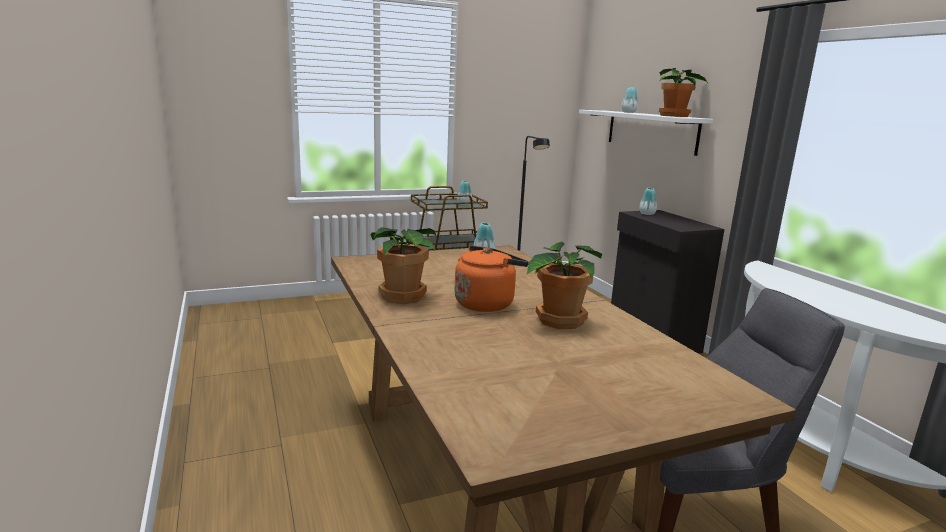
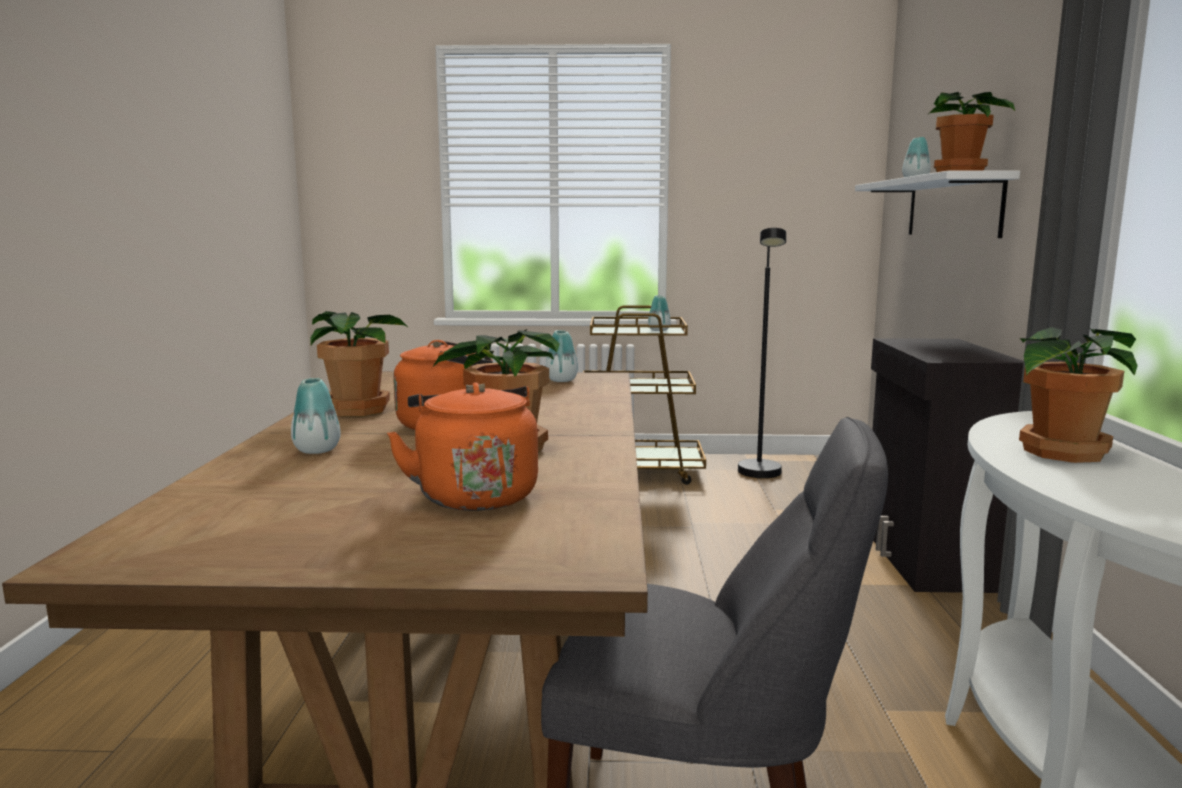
camera: 25 degrees right, 5 degrees down
vase [639,188,657,215] -> vase moved to [291,378,341,454]
none -> orange kettle [387,382,538,511]
none -> potted plant [1019,327,1138,463]

